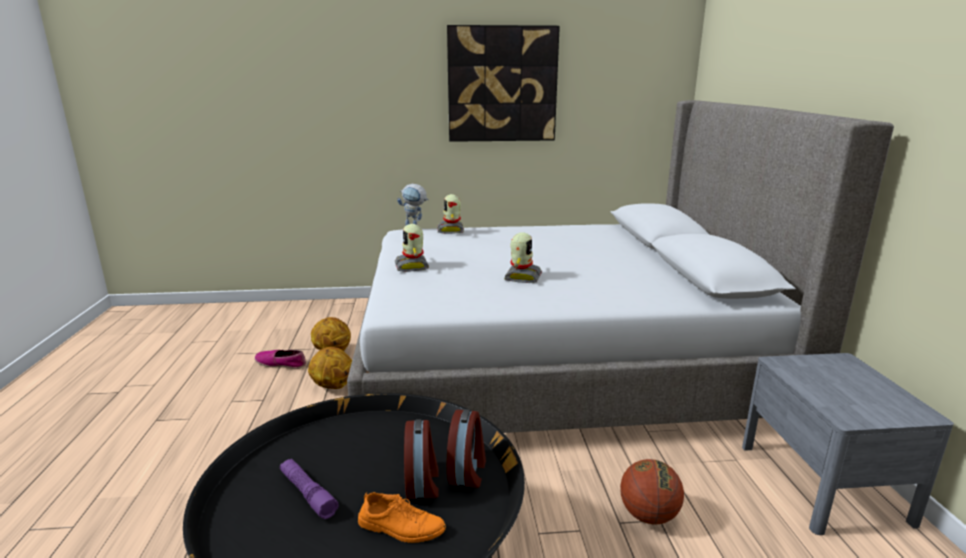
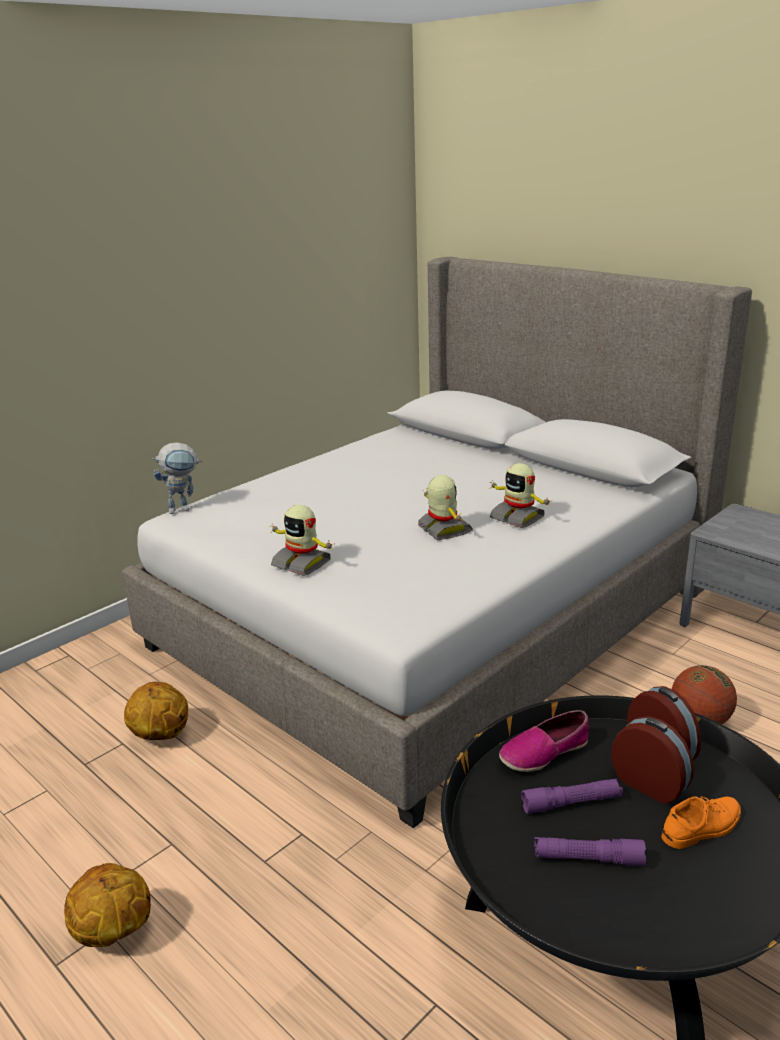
camera: 40 degrees left, 5 degrees up
shoe [255,350,306,369] -> shoe moved to [499,710,589,772]
basketball [308,347,352,389] -> basketball moved to [64,863,151,947]
toy robot [438,194,464,234] -> toy robot moved to [489,463,553,528]
picture [447,25,560,142] -> none
none -> purple flashlight [521,779,623,814]

